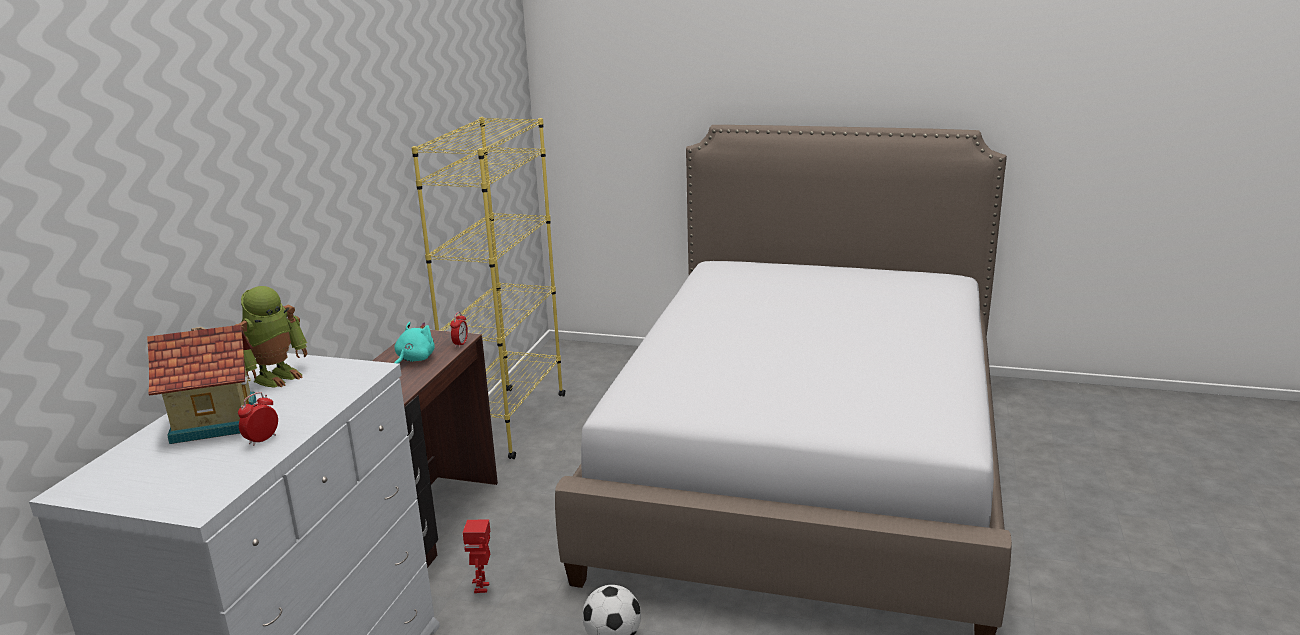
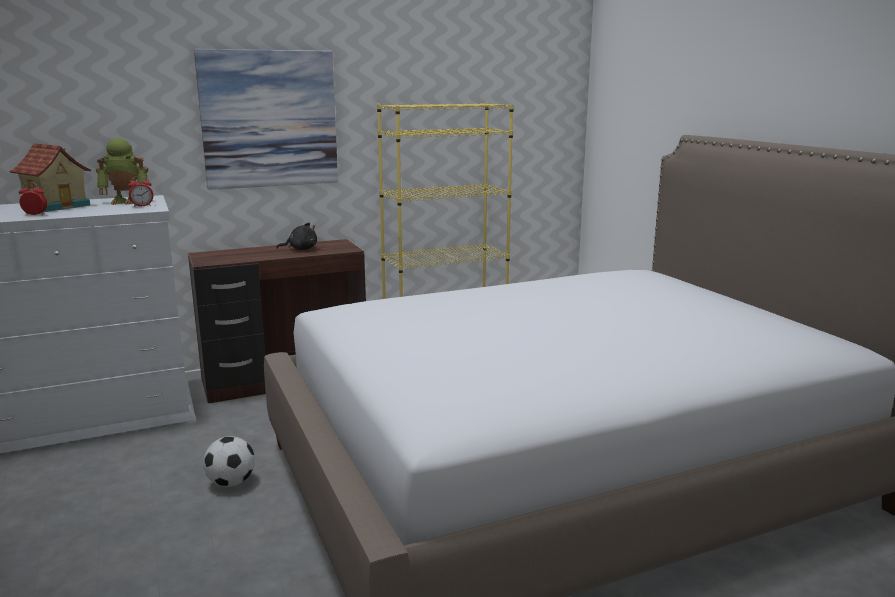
camera: 50 degrees right, 5 degrees down
turquoise plush toy [394,322,435,364] -> black plush toy [276,223,317,250]
alarm clock [450,312,468,348] -> alarm clock moved to [128,176,153,207]
toy robot [463,520,490,593] -> none
none -> picture [194,49,338,190]

